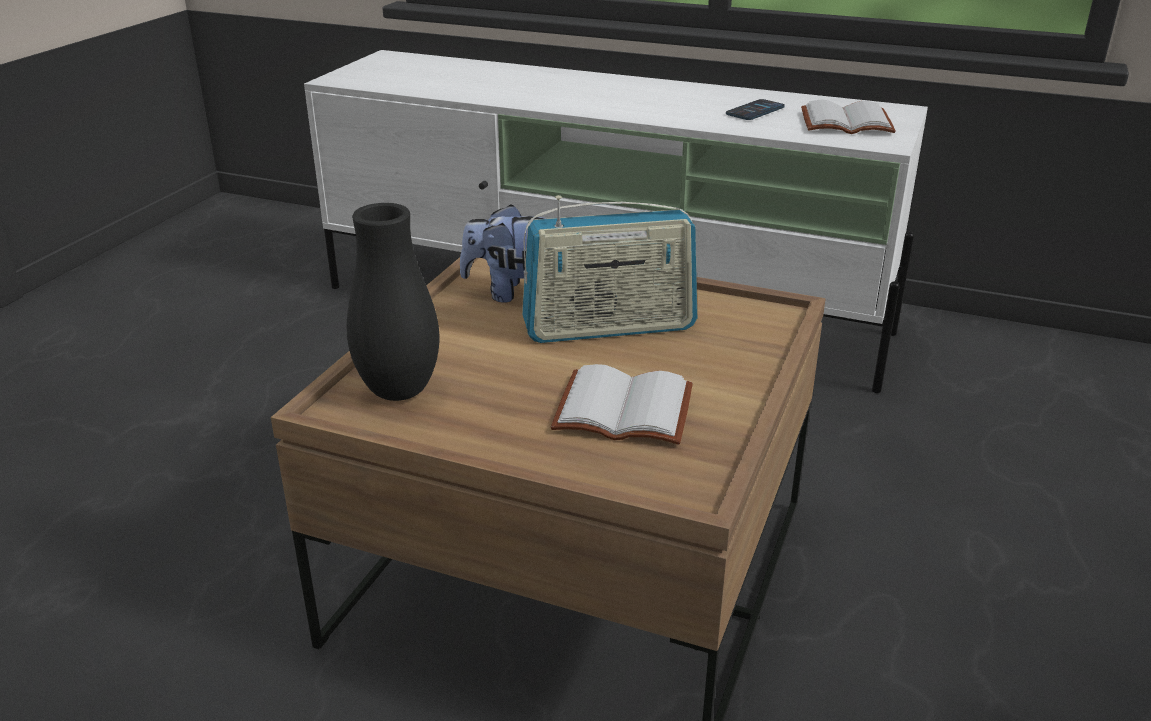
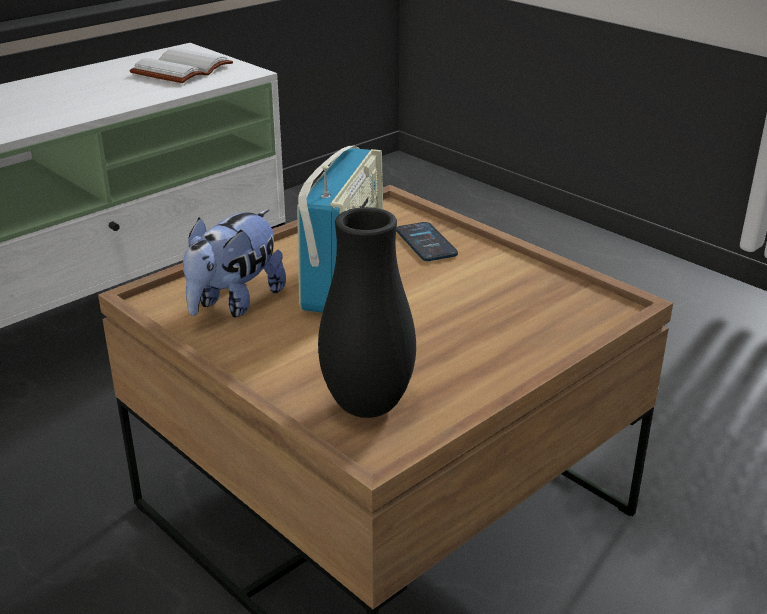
camera: 65 degrees left, 0 degrees up
white book [551,364,693,445] -> none
phone [726,99,785,120] -> phone moved to [396,222,458,261]

